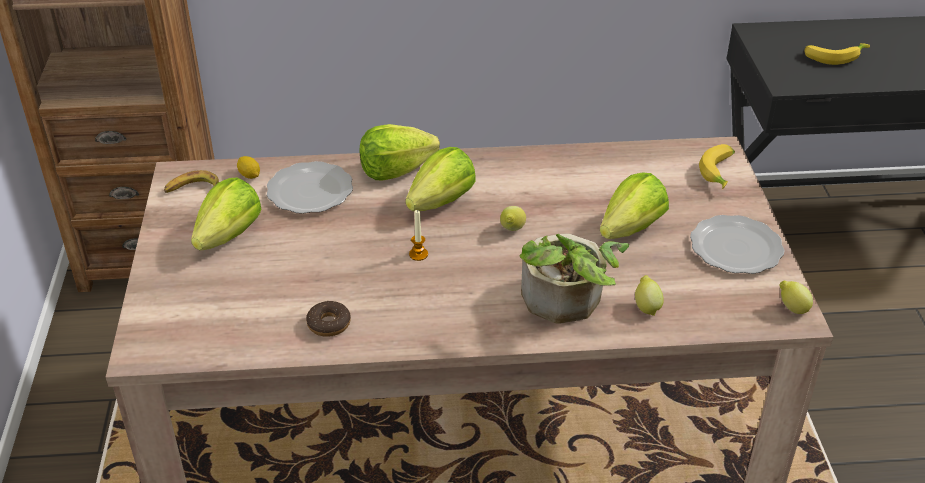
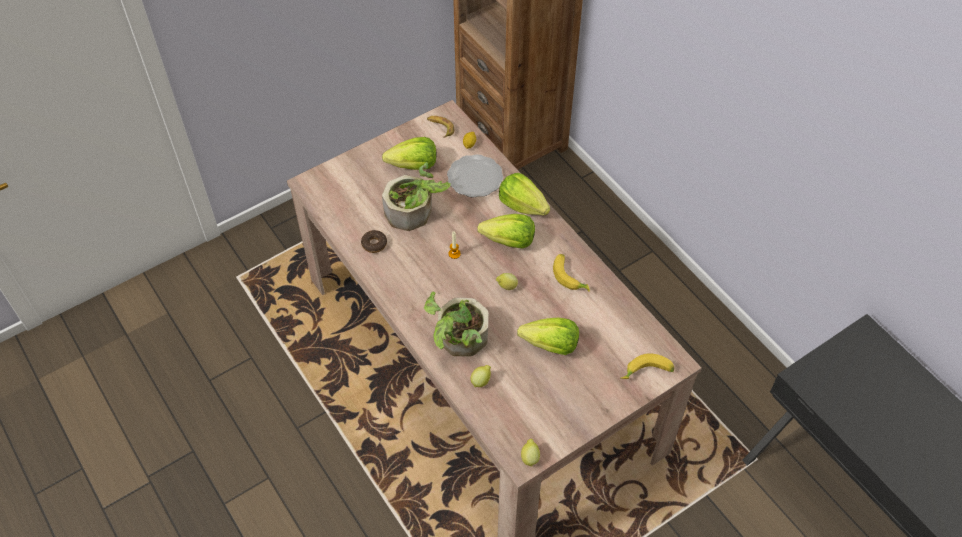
camera: 60 degrees right, 15 degrees up
plate [690,215,785,274] -> none
banana [804,43,870,65] -> banana moved to [553,254,590,291]
none -> potted plant [382,162,451,231]

